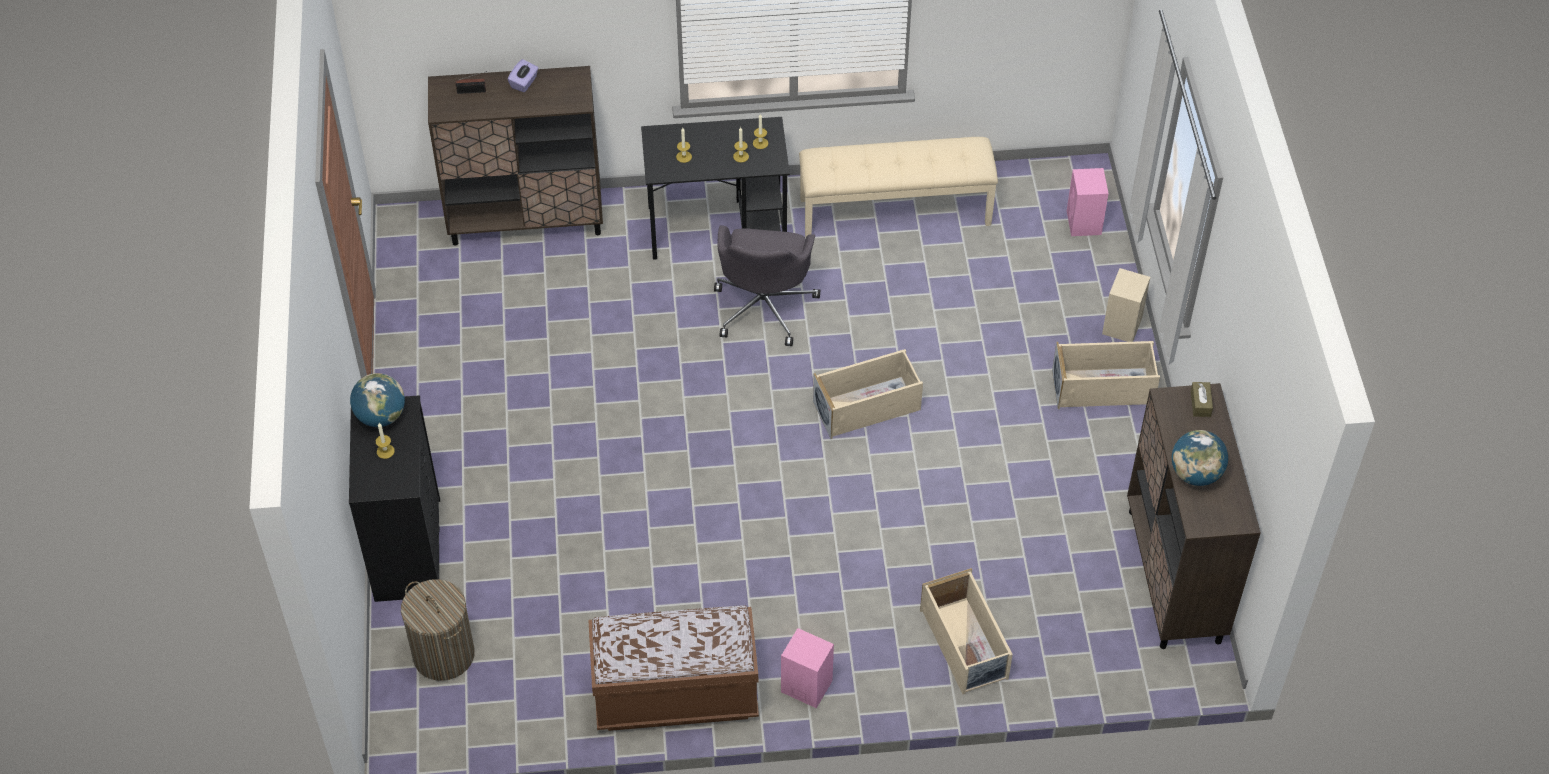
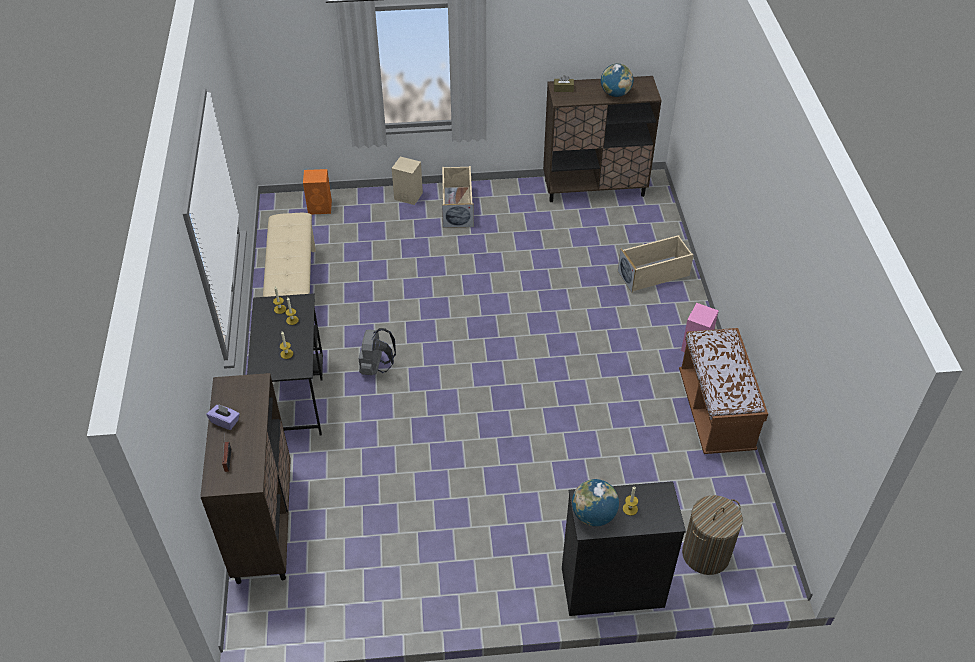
camera: 90 degrees left, 5 degrees down
grey office chair [714,225,820,346] -> grey backpack [359,328,396,375]
beige storage box [813,349,923,439] -> none
pink speaker [1067,168,1109,236] -> orange speaker [303,169,332,214]

